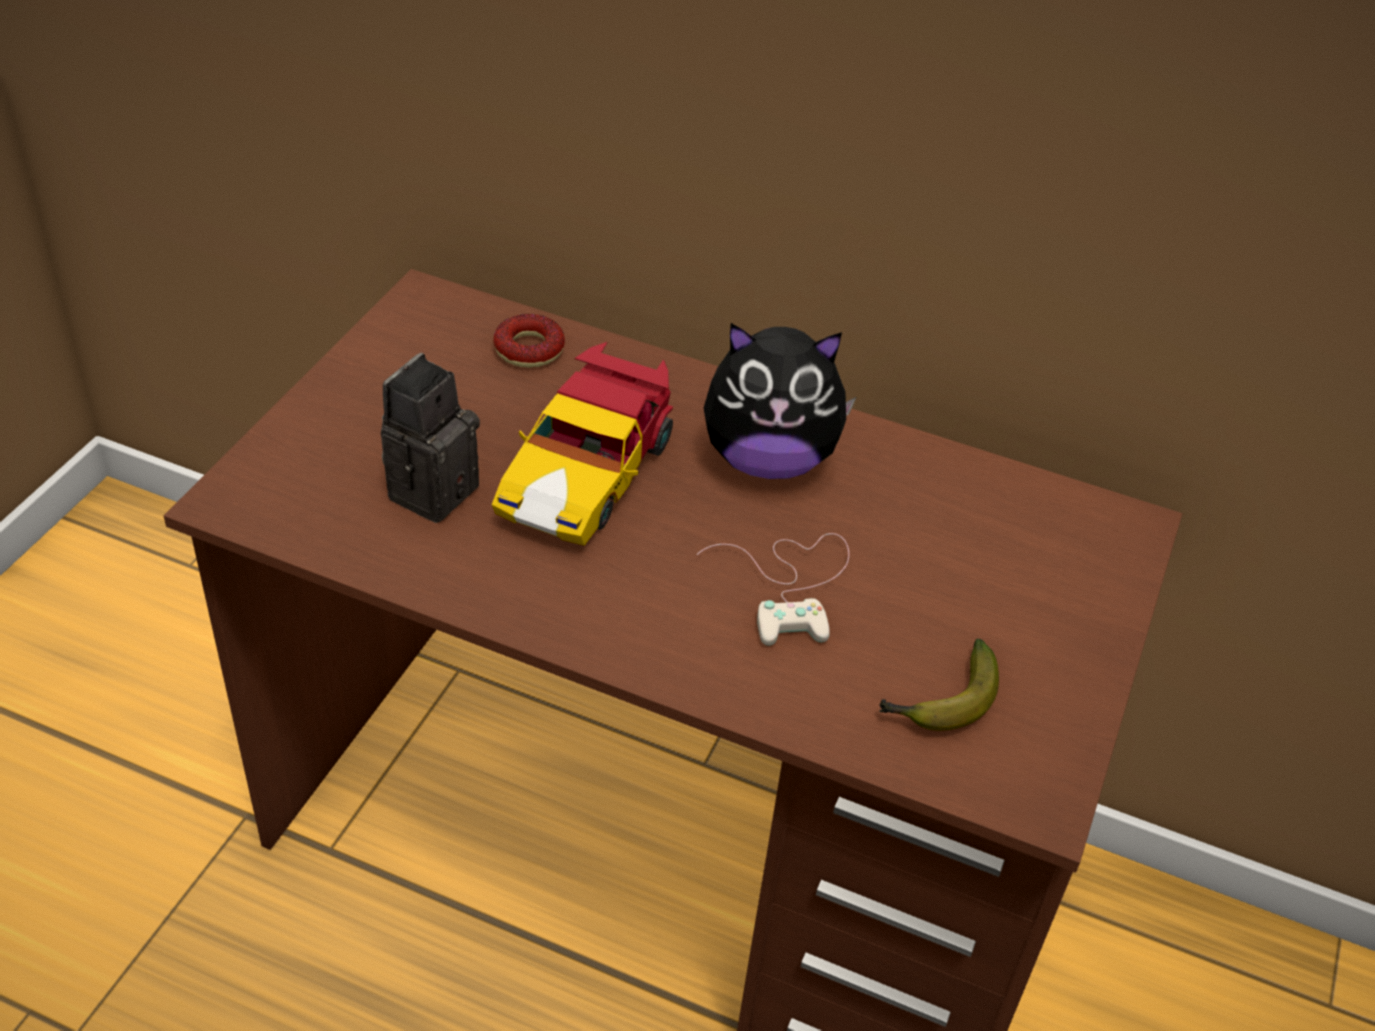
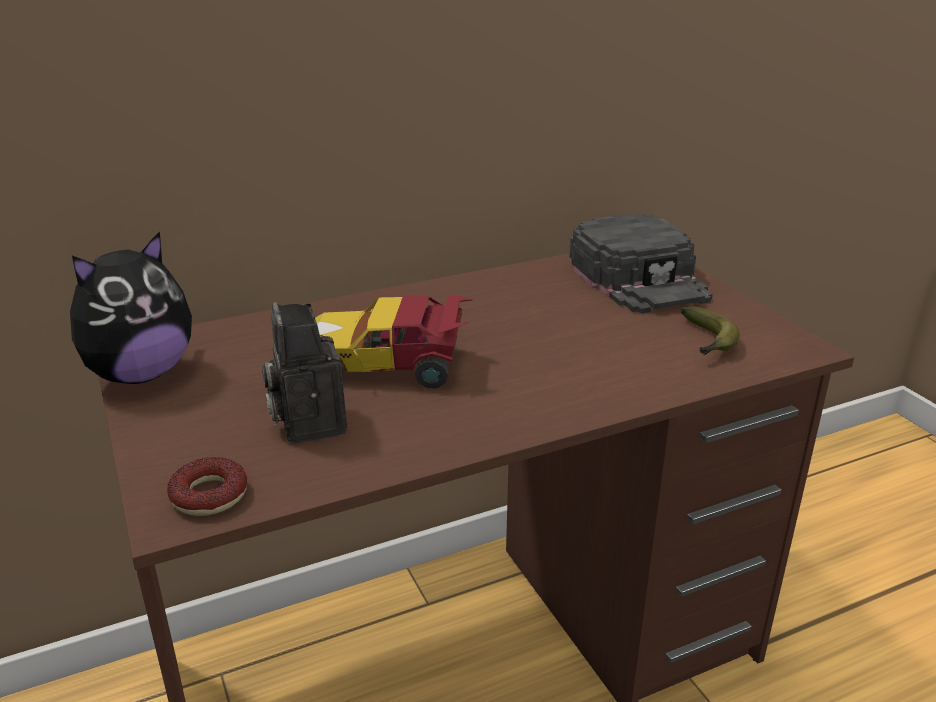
camera: 45 degrees left, 15 degrees down
toy car [492,342,673,546] -> toy car turned 120 degrees clockwise [315,295,473,389]
donut [493,314,565,368] -> donut moved to [167,457,247,516]
white game controller [697,533,849,646] -> none
plush toy [704,323,856,479] -> plush toy moved to [70,231,192,384]
none -> black cap [569,214,713,314]

